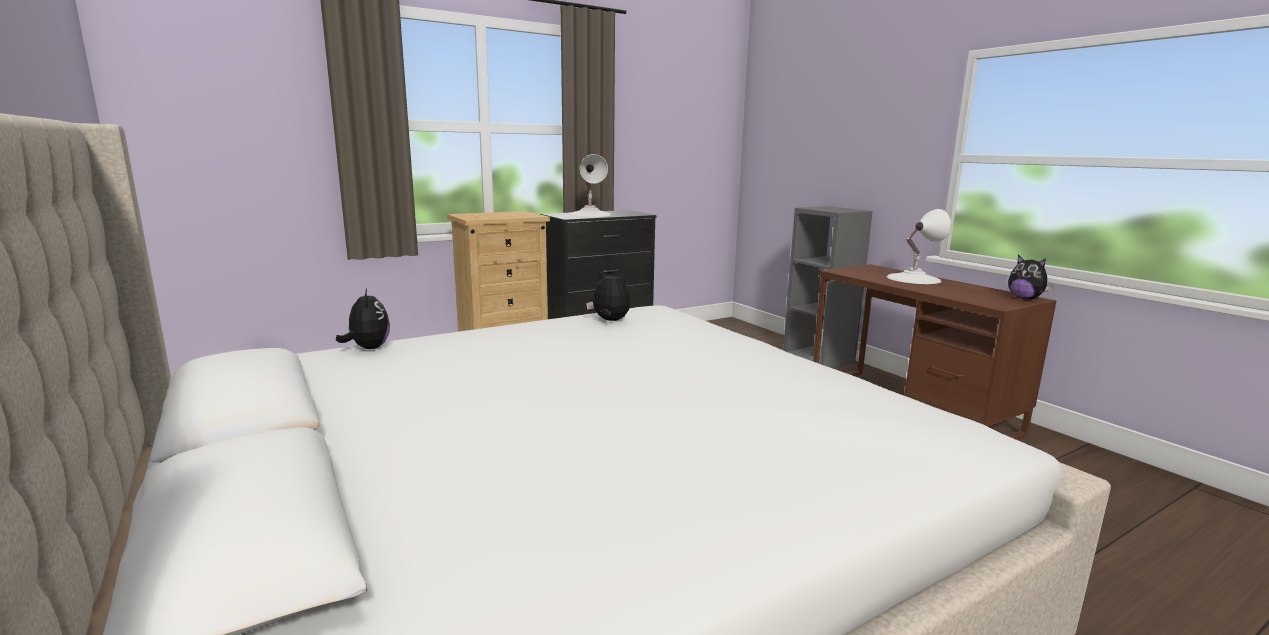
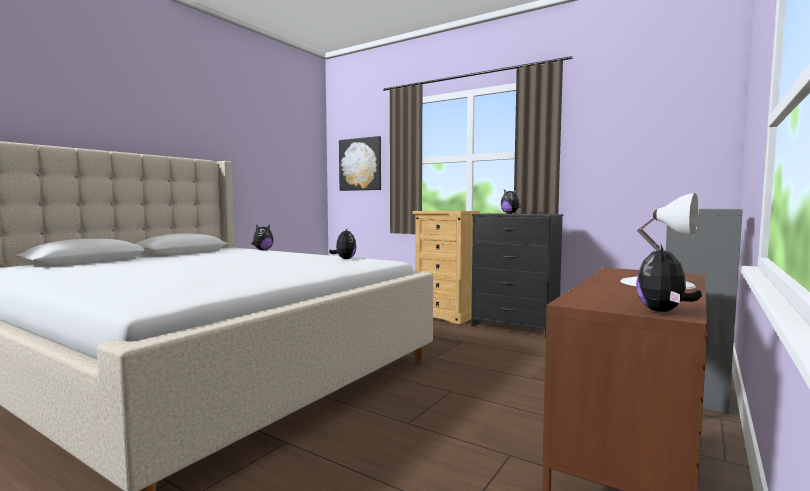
camera: 65 degrees right, 10 degrees down
white table lamp [568,154,611,217] -> plush toy [501,189,523,214]
none -> picture [339,136,381,191]

